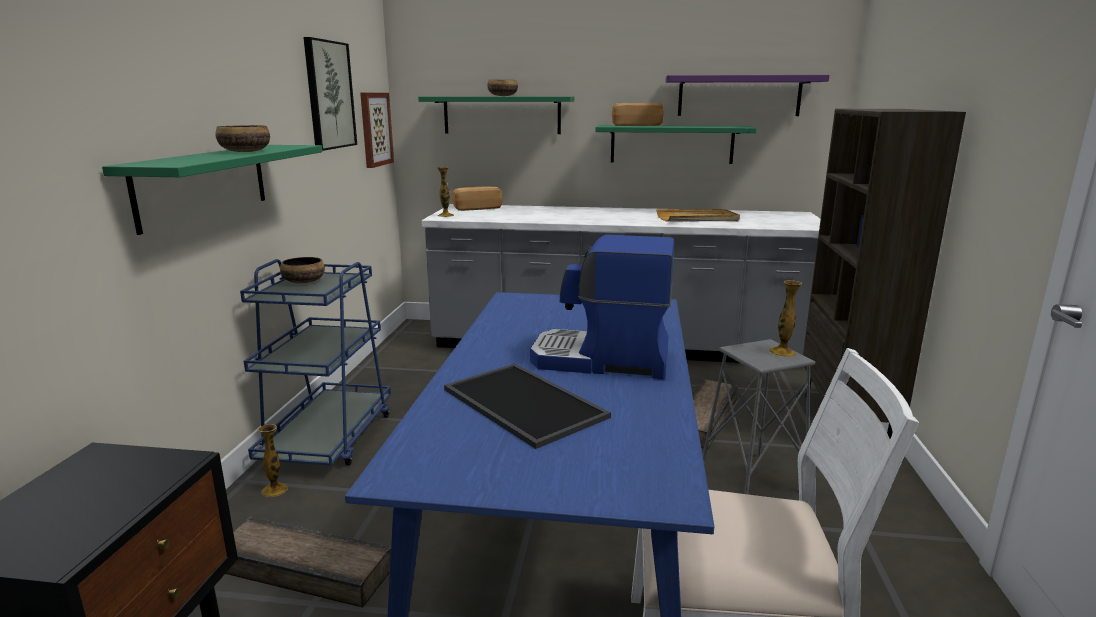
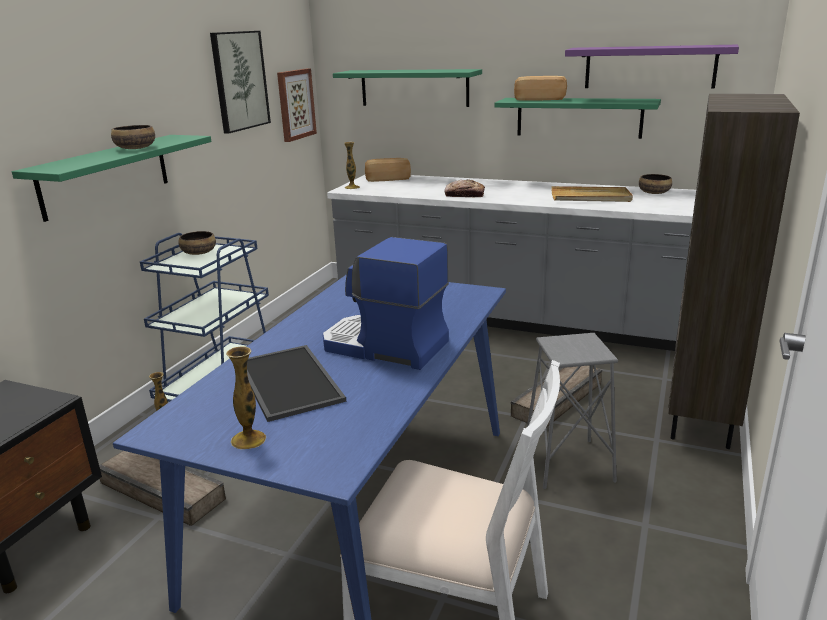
camera: 15 degrees right, 5 degrees up
bowl [487,80,518,96] -> bowl moved to [639,174,672,194]
vase [769,280,802,357] -> vase moved to [226,346,266,449]
none -> bread [444,179,485,197]

